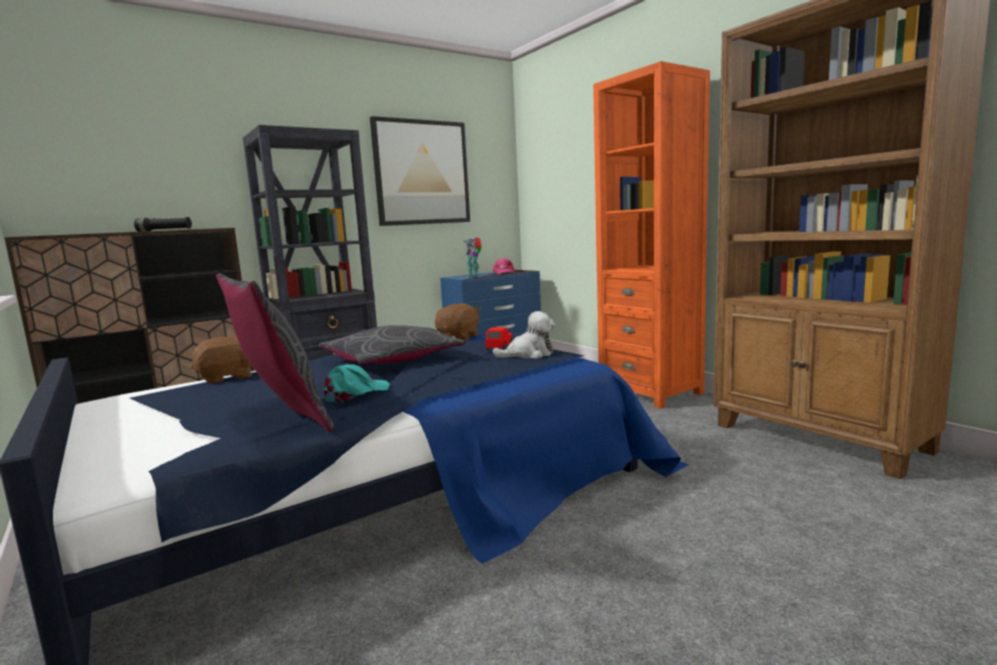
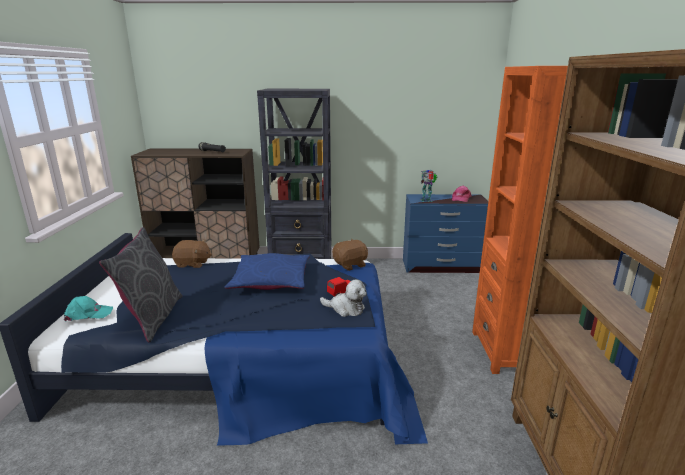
camera: 35 degrees right, 10 degrees up
grey pillow [319,325,466,364] -> blue pillow [225,253,310,290]
turquoise cap [324,364,390,402] -> turquoise cap moved to [64,296,113,322]
picture [370,116,470,226] -> none

